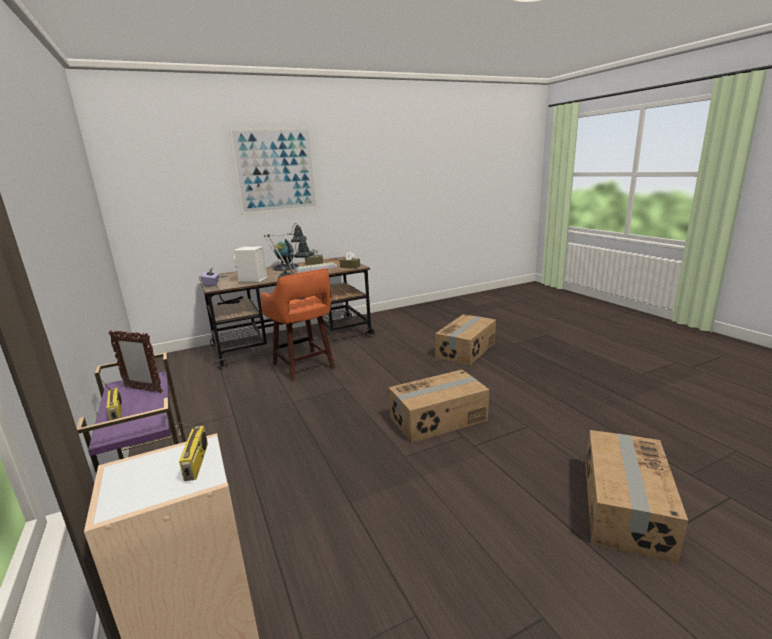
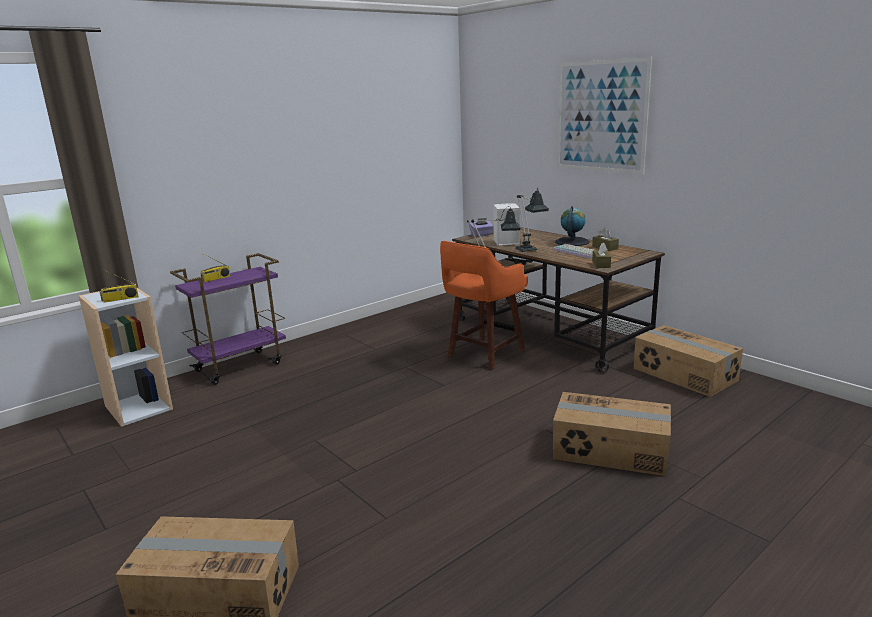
camera: 75 degrees right, 0 degrees up
picture frame [108,330,163,393] -> none
cardboard box [388,370,489,443] -> cardboard box moved to [634,325,743,397]

